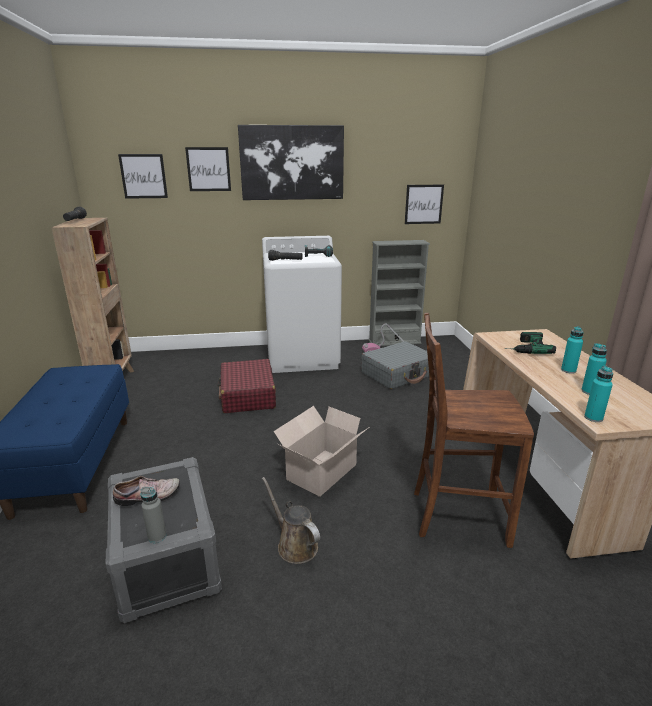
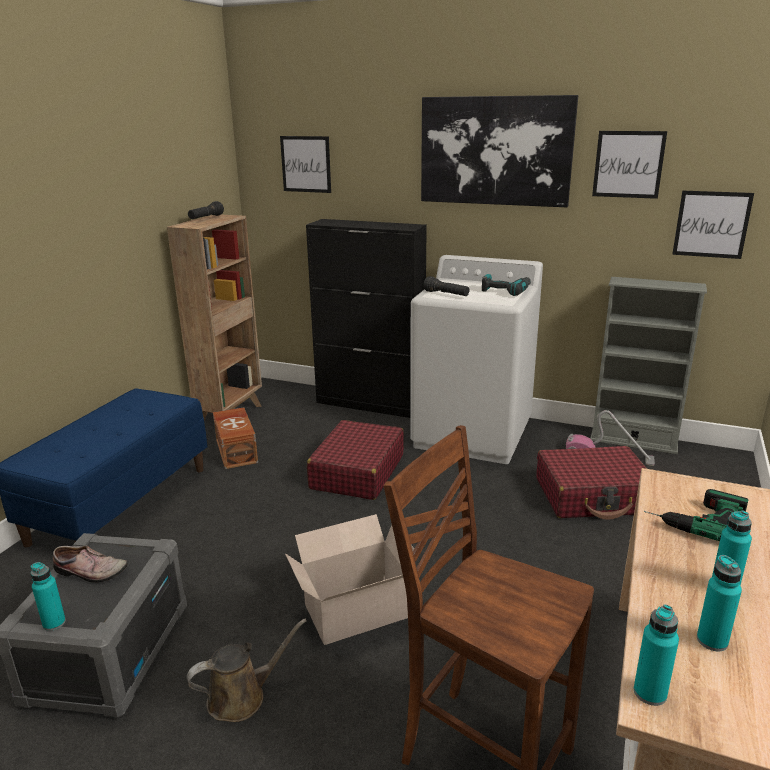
camera: 30 degrees right, 0 degrees up
grey bottle [140,487,166,543] -> turquoise bottle [31,562,66,631]
picture [185,147,231,191] -> picture moved to [592,131,667,199]
brown watering can [262,477,320,564] -> brown watering can turned 75 degrees clockwise [187,619,307,722]
grey suitcase [361,341,429,389] -> red suitcase [537,446,647,520]
none -> brown storage box [213,407,258,469]
none -> black cabinet [306,219,427,418]

